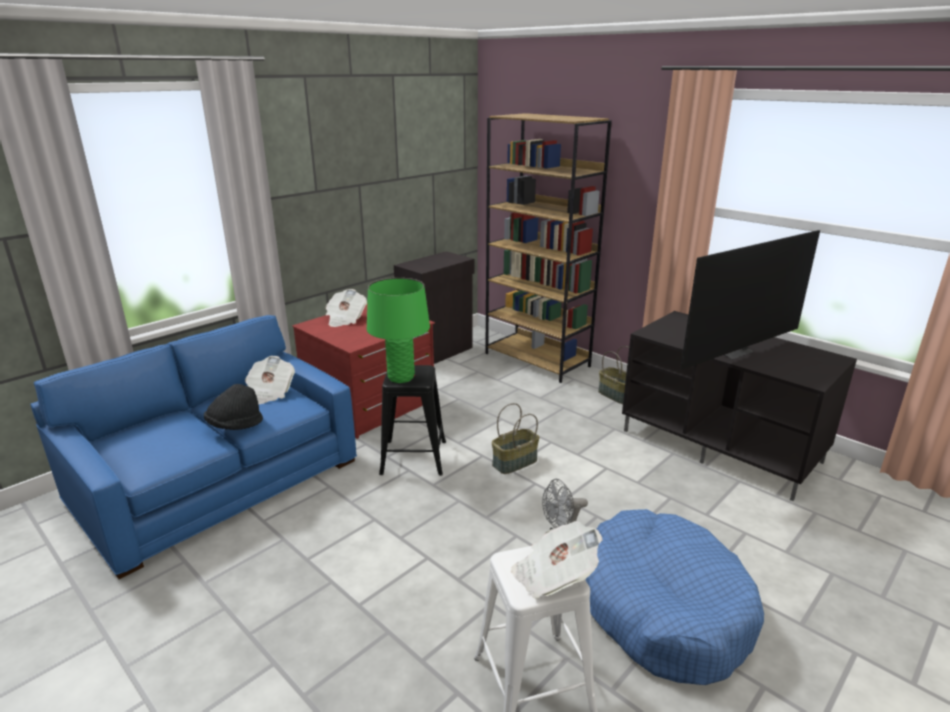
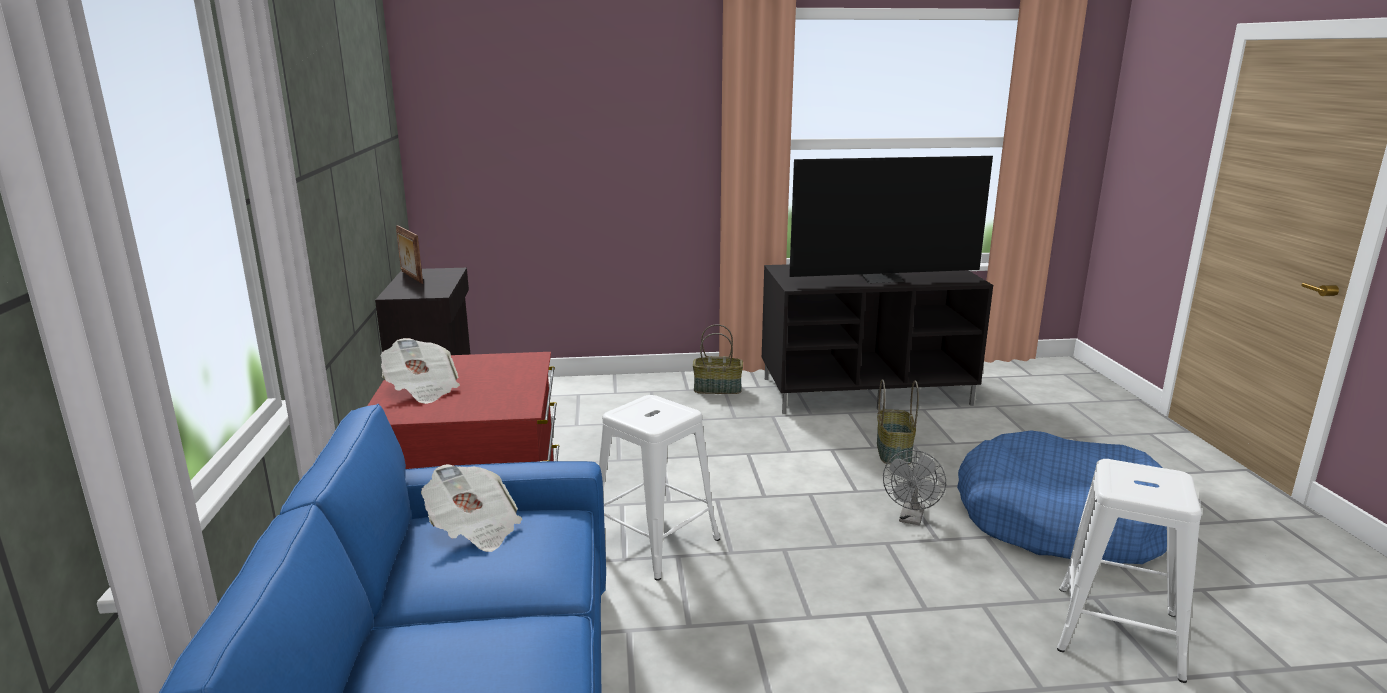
camera: 50 degrees left, 5 degrees down
black hat [204,384,263,430] -> none
green table lamp [367,278,430,383] -> none
black stool [379,365,446,476] -> white stool [599,395,720,581]
brown bookcase [485,113,612,383] -> none
basket [492,403,540,474] -> basket moved to [877,379,919,464]
newspaper [511,521,603,599] -> none
television [680,230,820,370] -> television turned 75 degrees clockwise [789,156,993,283]
none -> picture frame [396,225,423,284]

